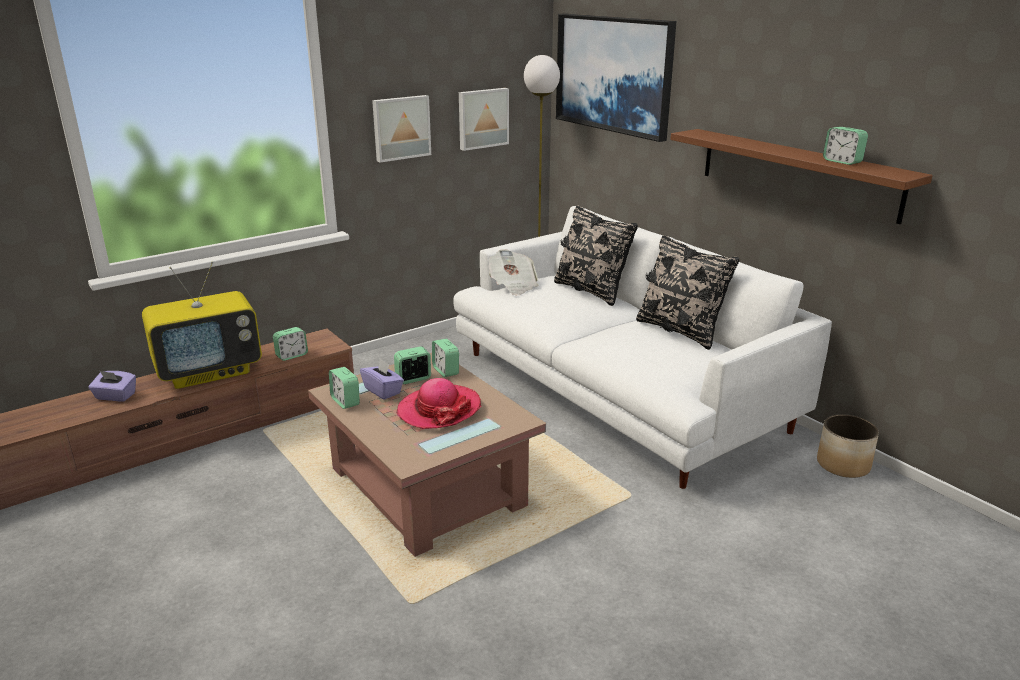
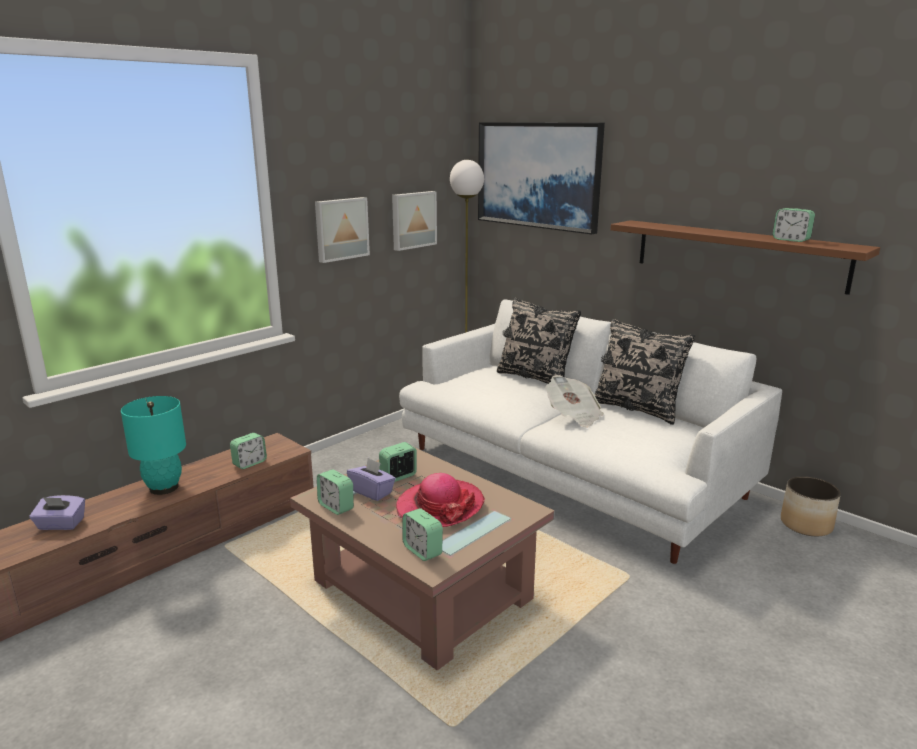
camera: 10 degrees left, 5 degrees down
television [142,262,262,389] -> turquoise table lamp [121,396,186,495]
alarm clock [432,339,459,377] -> alarm clock moved to [403,508,443,561]
newspaper [488,249,539,296] -> newspaper moved to [545,375,604,428]

